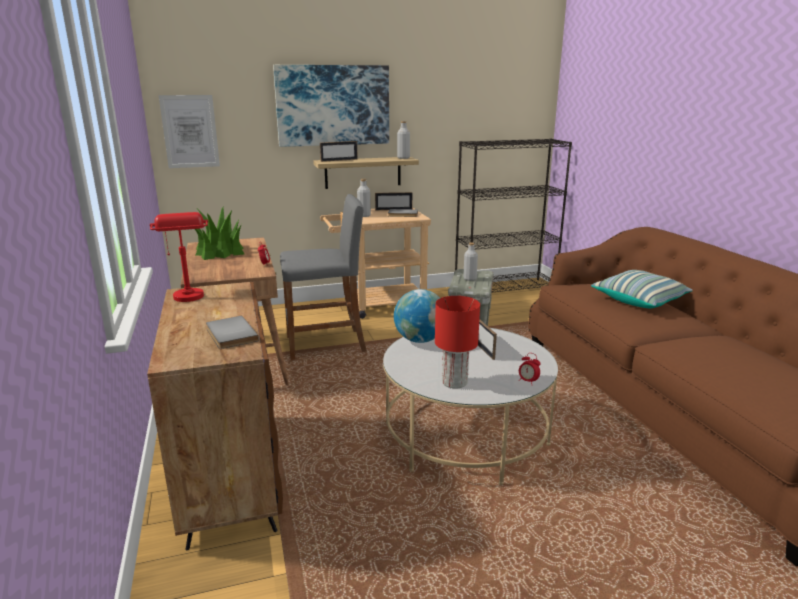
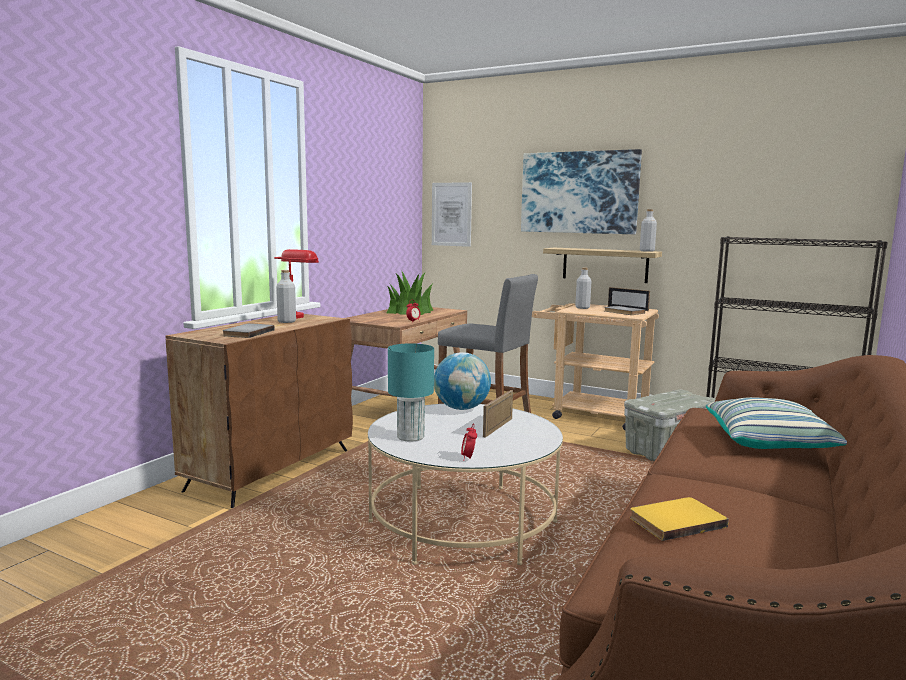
camera: 45 degrees right, 10 degrees down
picture frame [320,141,358,162] -> none
red table lamp [435,296,480,388] -> turquoise table lamp [388,343,434,442]
grey bottle [463,243,478,281] -> grey bottle moved to [276,270,296,323]
none -> yellow book [630,497,729,541]

